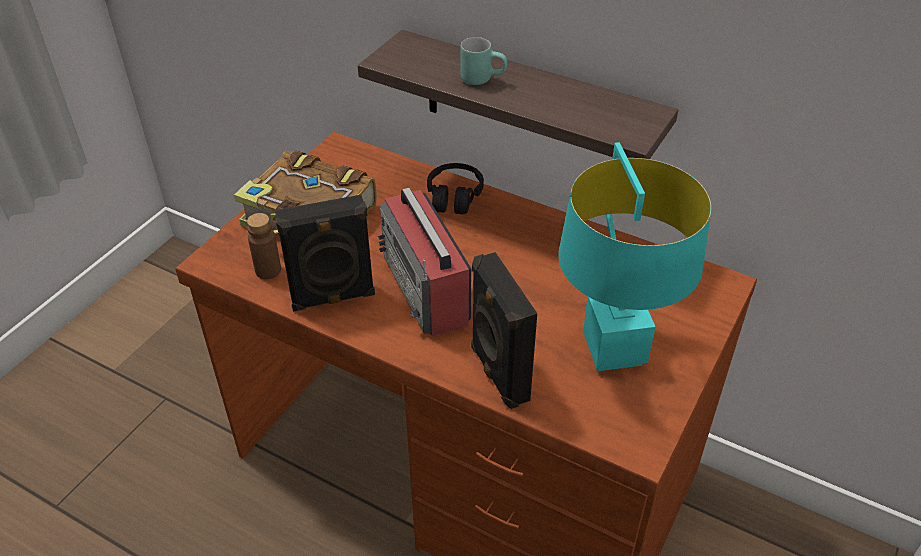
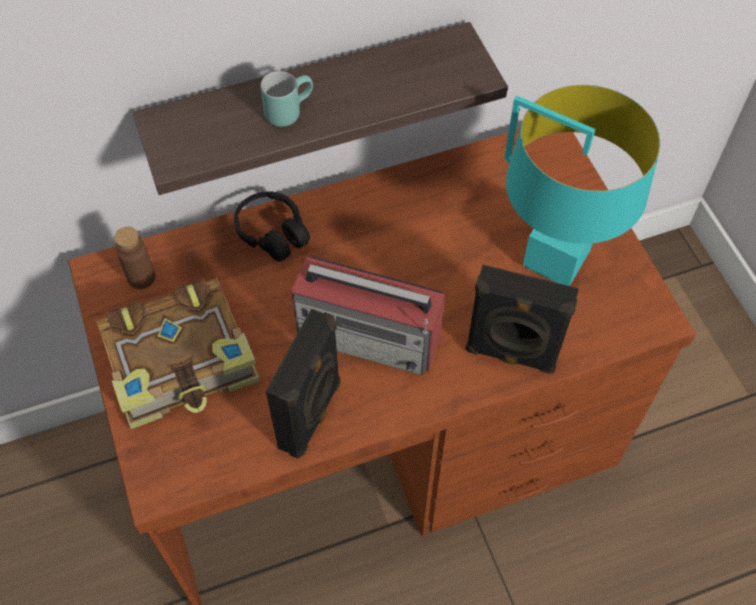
camera: 50 degrees left, 15 degrees up
brown bottle [247,213,281,279] -> brown bottle moved to [114,227,155,289]

